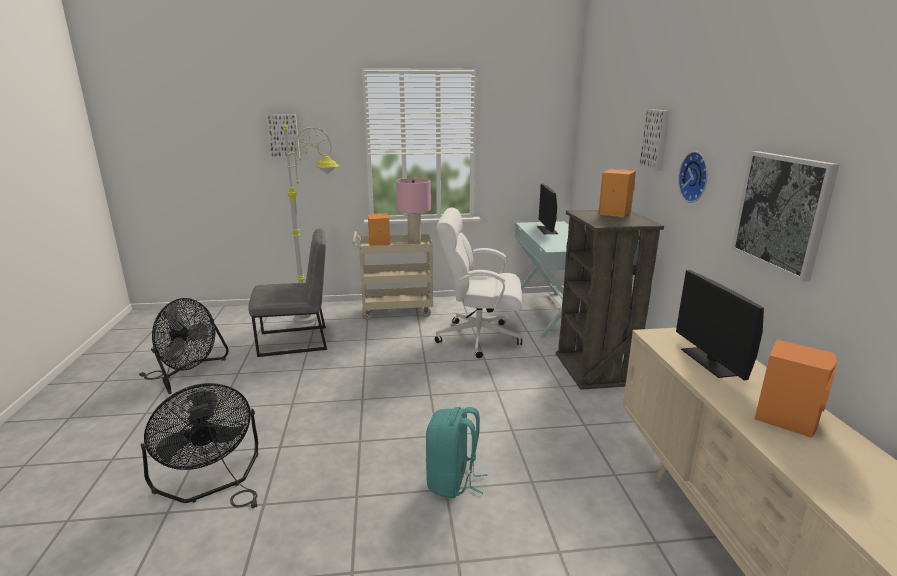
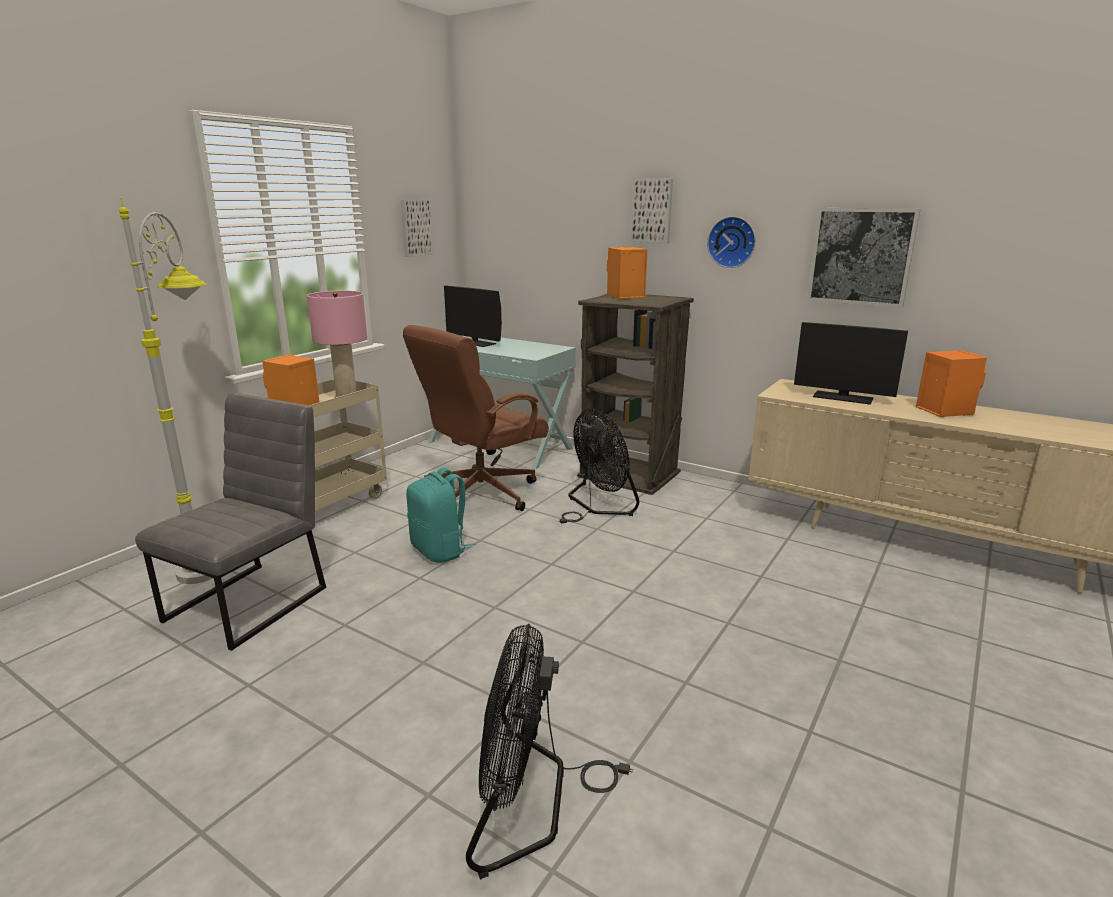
camera: 50 degrees left, 0 degrees up
black fan [139,298,229,394] -> black fan moved to [559,409,639,524]
picture [266,114,300,158] -> picture moved to [400,199,433,257]
turquoise backpack [426,407,488,498] -> turquoise backpack moved to [406,468,476,563]
white office chair [435,208,522,358] -> brown office chair [403,325,549,511]

